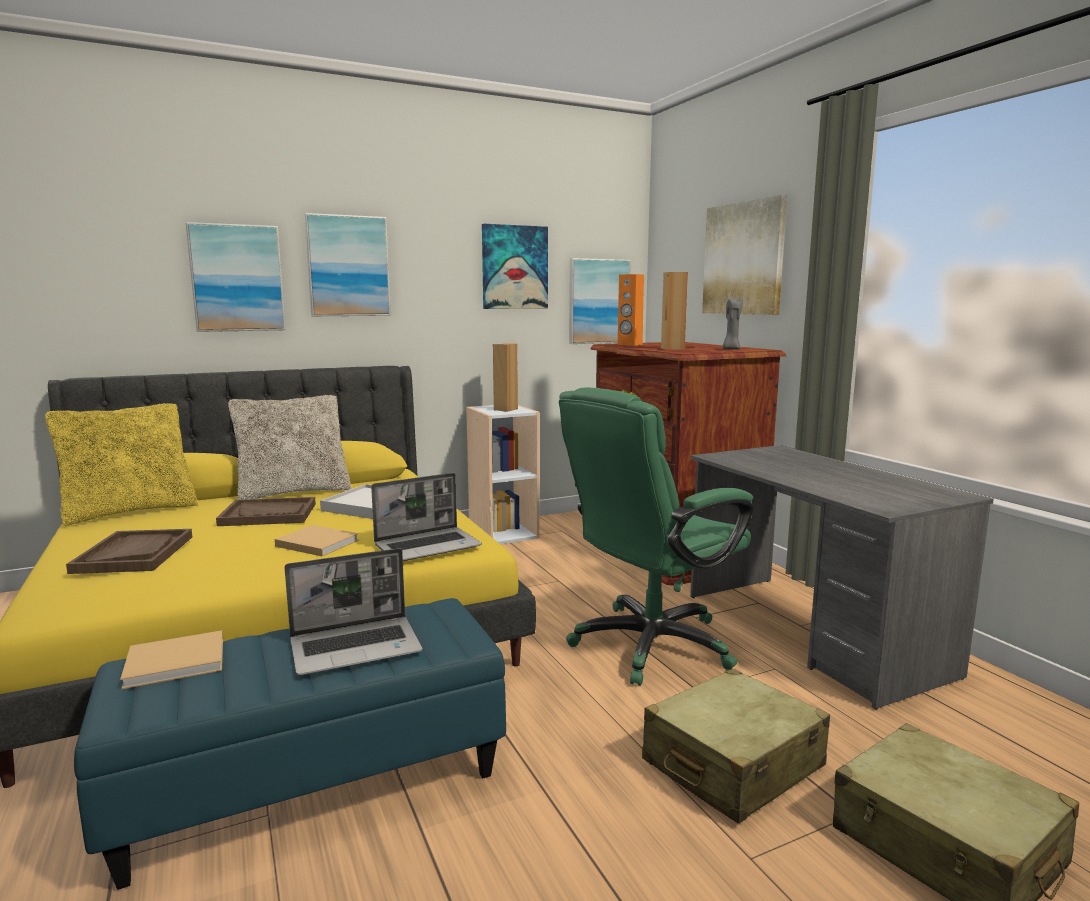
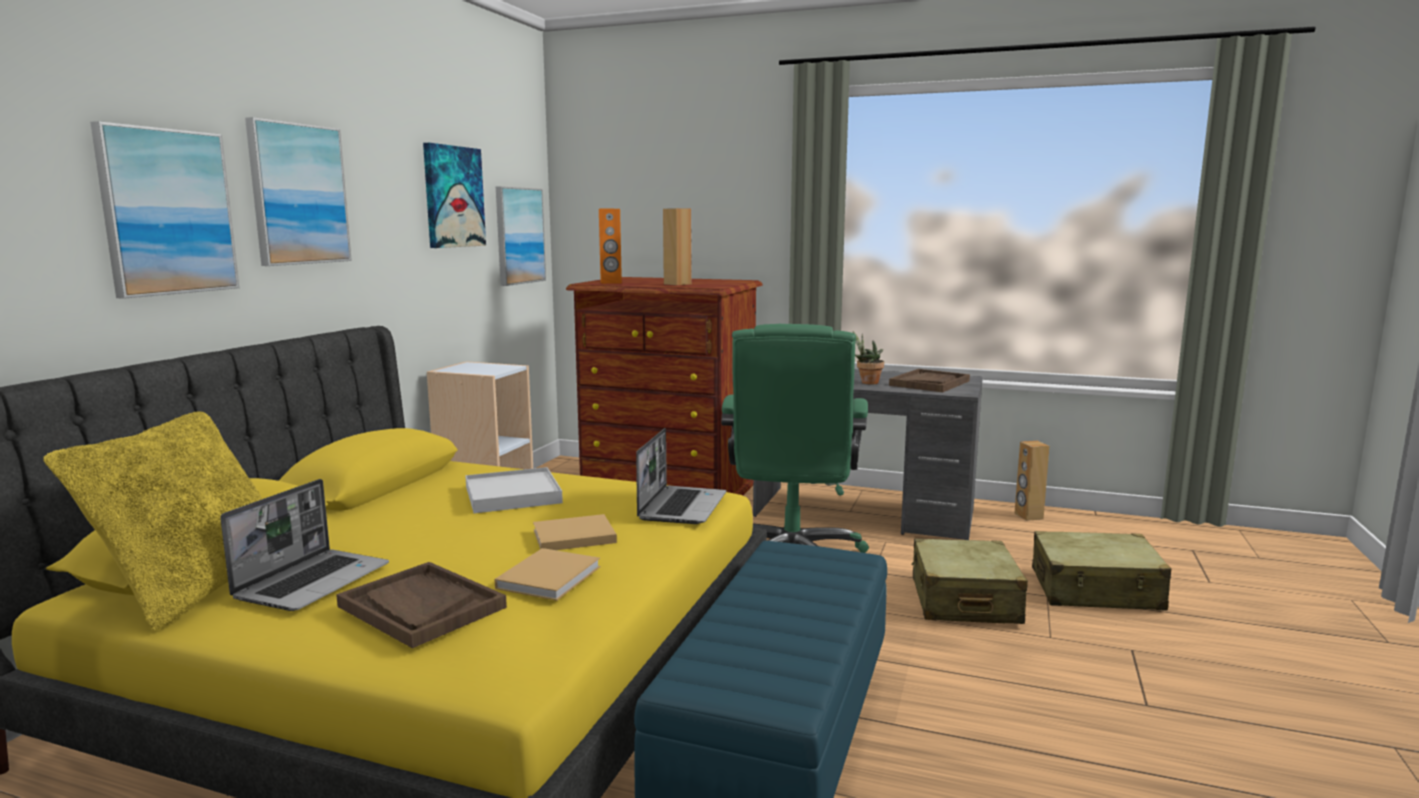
camera: 45 degrees left, 0 degrees up
beige book [120,630,223,689] -> beige book moved to [495,548,600,601]
brown tray [216,497,316,526] -> brown tray moved to [889,369,970,392]
beige pillow [228,395,351,500] -> none
laptop [285,548,423,675] -> laptop moved to [220,479,389,611]
brown speaker [493,343,518,412] -> brown speaker moved to [1014,441,1049,521]
picture [702,195,787,315] -> none
grey candle [723,297,742,349] -> none
none -> potted plant [853,331,884,385]

